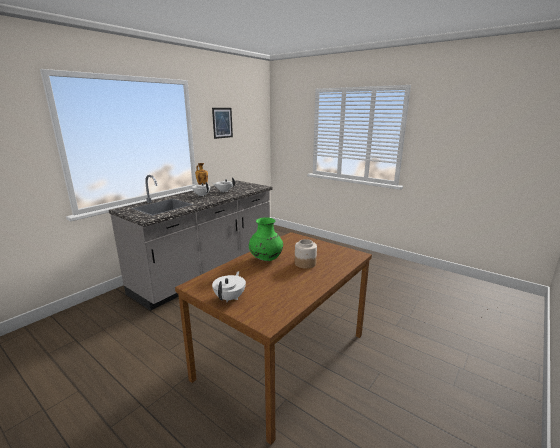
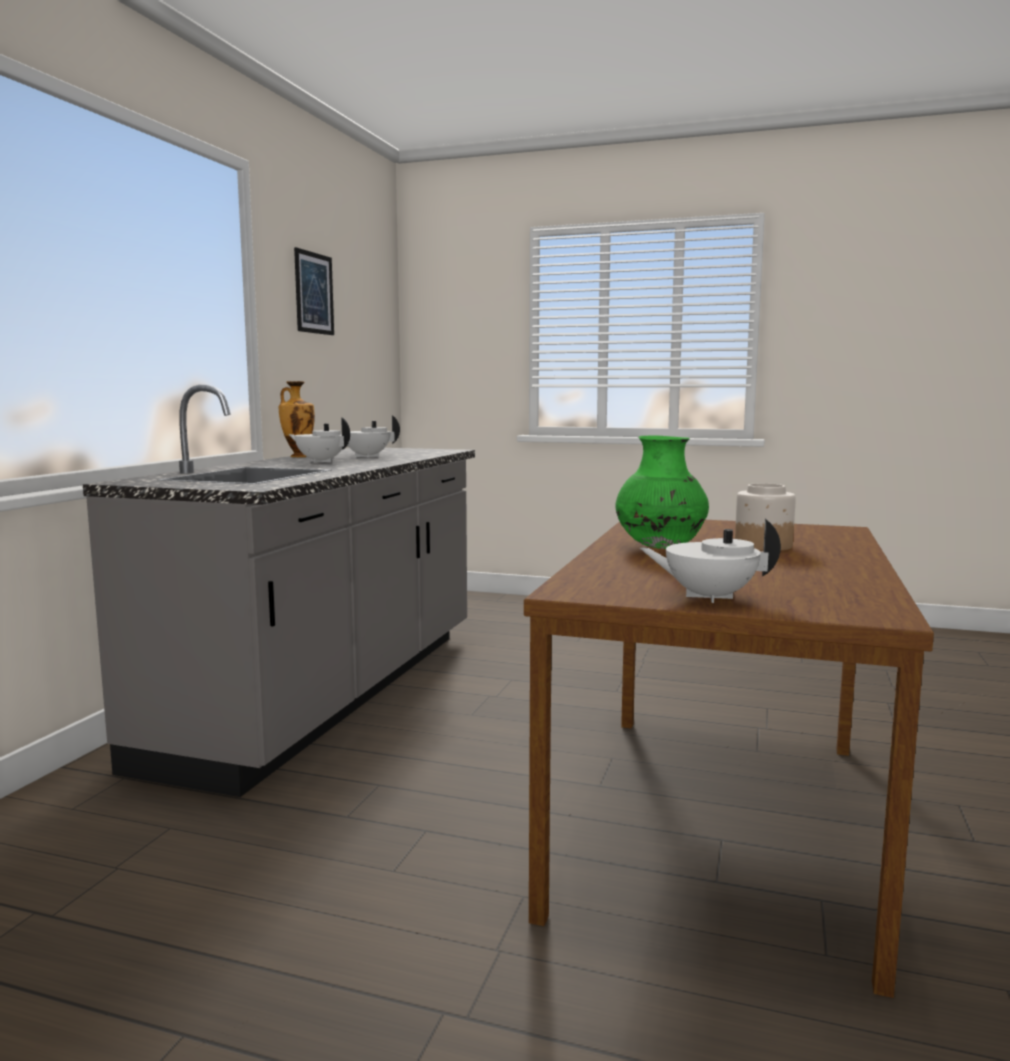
camera: 20 degrees left, 10 degrees down
white teapot [212,271,246,303] -> white teapot turned 75 degrees counterclockwise [640,519,781,603]

